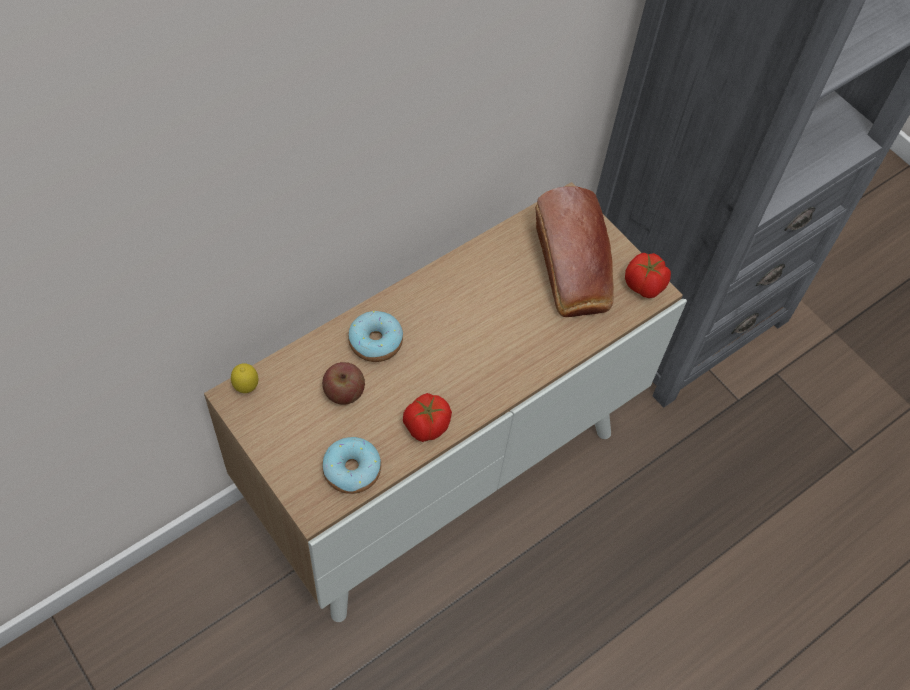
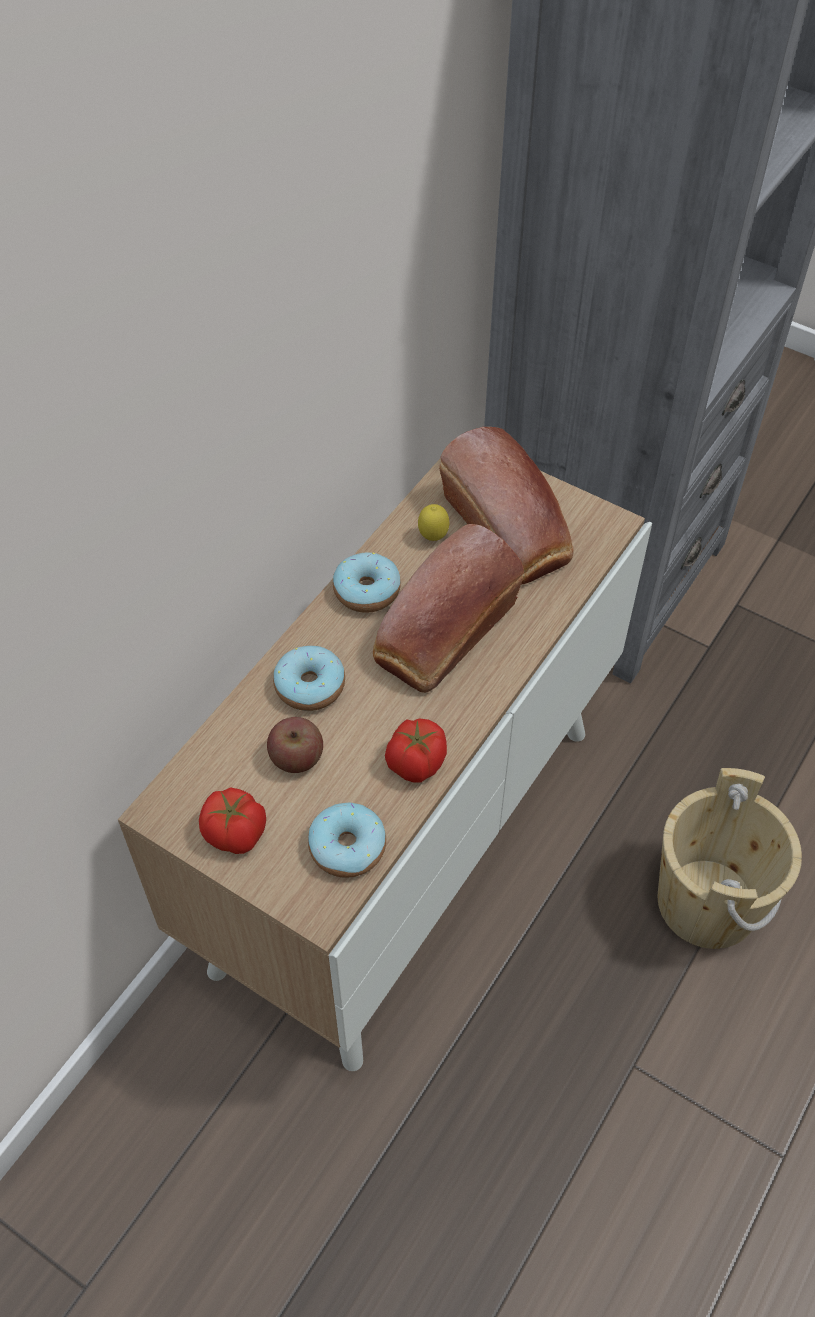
camera: 15 degrees left, 5 degrees down
lemon [231,363,259,393] -> lemon moved to [418,504,449,541]
tomato [625,253,671,298] -> tomato moved to [199,787,266,854]
none -> donut [333,553,401,613]
none -> bread [373,524,524,693]
none -> beige bucket [658,768,802,949]

